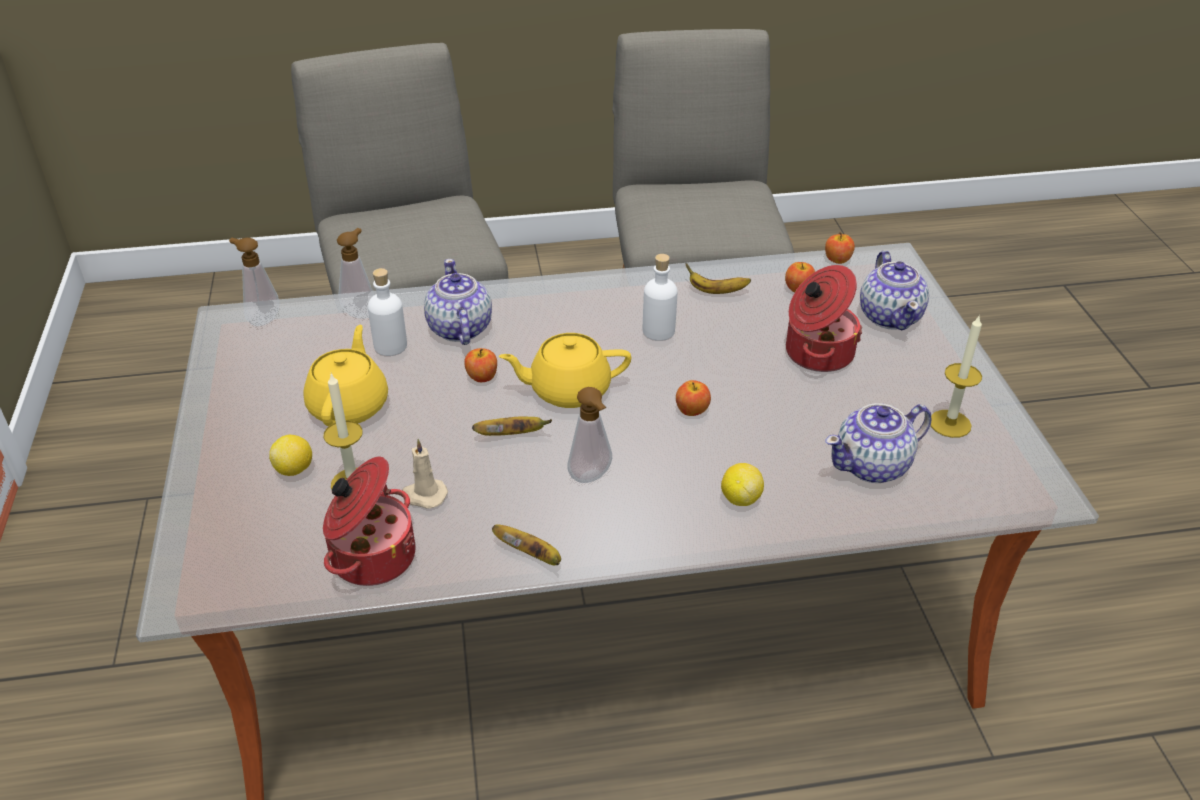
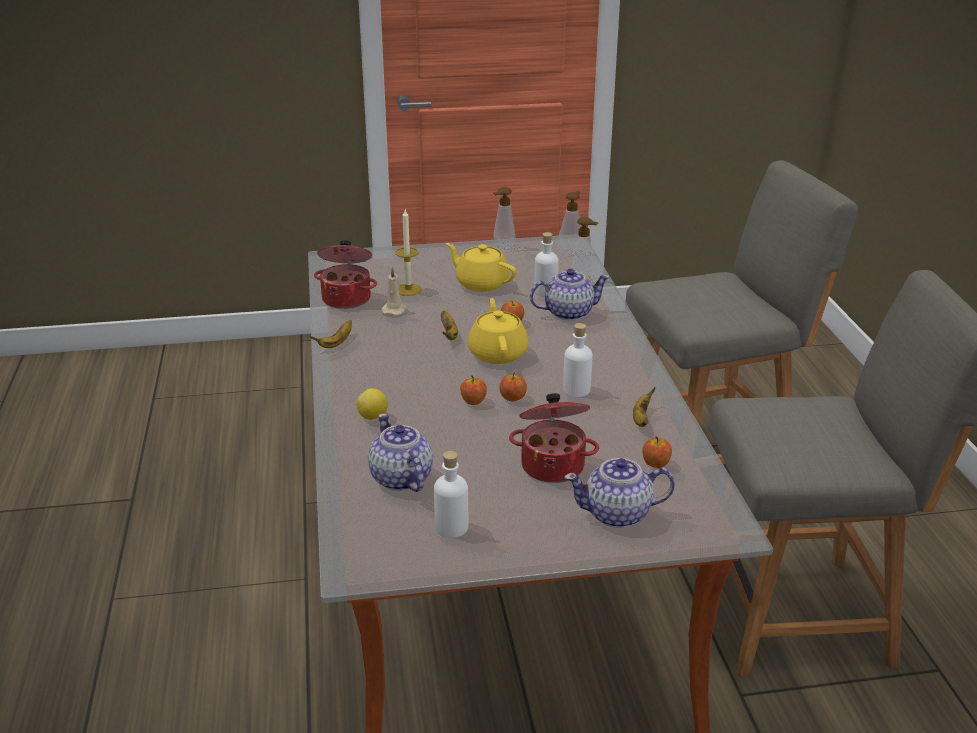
camera: 90 degrees right, 10 degrees down
lemon [269,435,312,476] -> none
yellow teapot [303,325,388,426] -> yellow teapot turned 150 degrees counterclockwise [446,243,517,292]
soap dispenser [567,387,612,483] -> soap dispenser moved to [493,187,515,249]
apple [825,232,855,264] -> apple moved to [500,372,527,401]
candle [931,314,982,438] -> white bottle [434,451,468,538]

